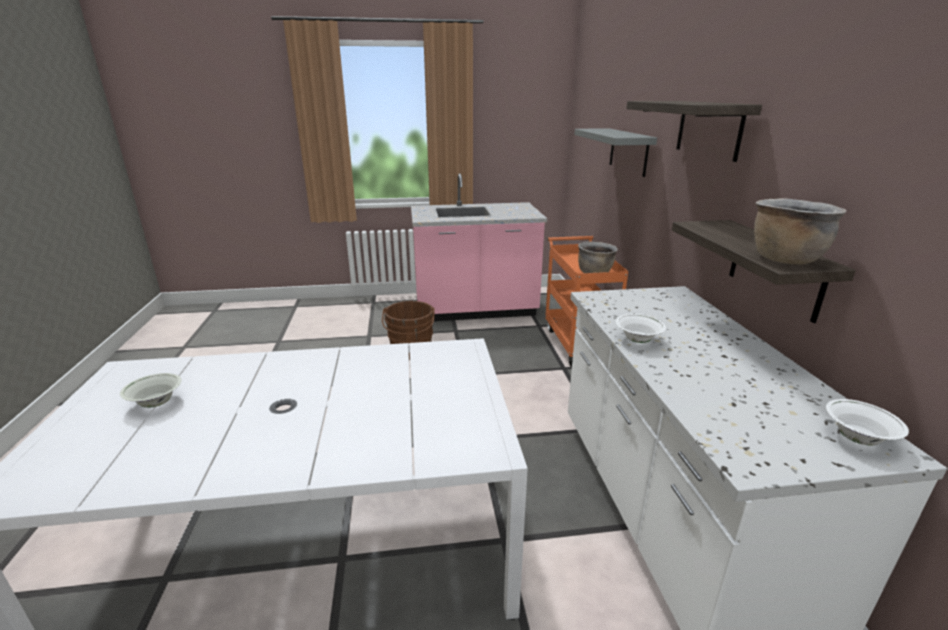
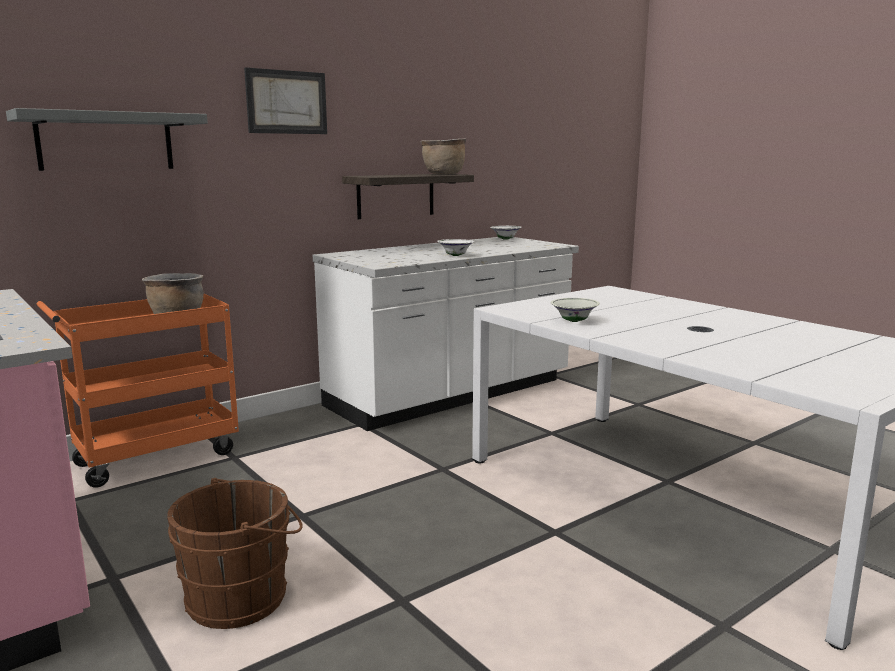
camera: 120 degrees left, 10 degrees down
white bowl [120,373,182,408] -> white bowl moved to [550,298,600,322]
shelf [626,101,762,162] -> picture [244,67,327,134]

